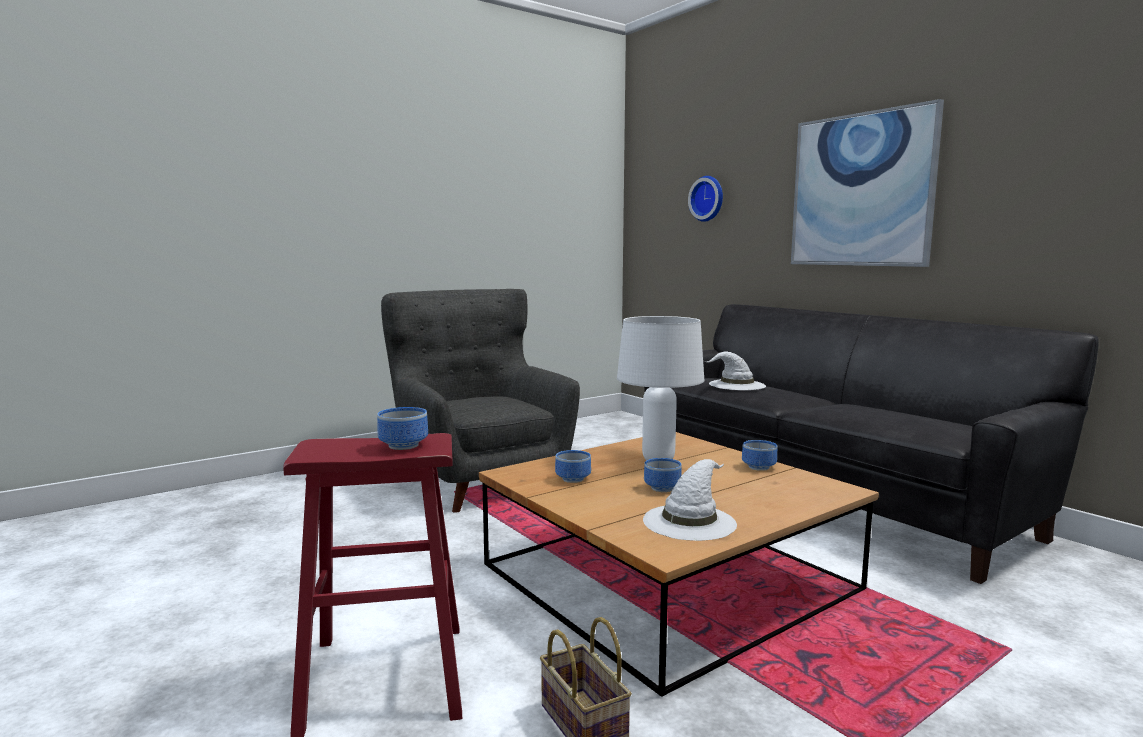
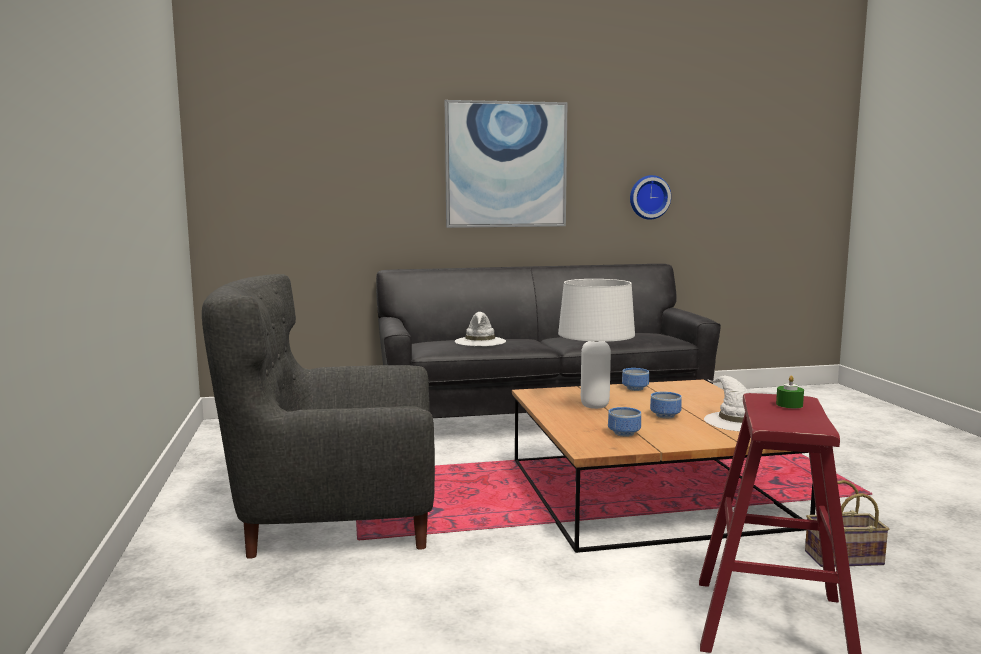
camera: 65 degrees left, 0 degrees up
bowl [377,407,428,450] -> green candle [776,375,804,408]
wall clock [688,176,723,222] -> wall clock moved to [630,175,671,220]

